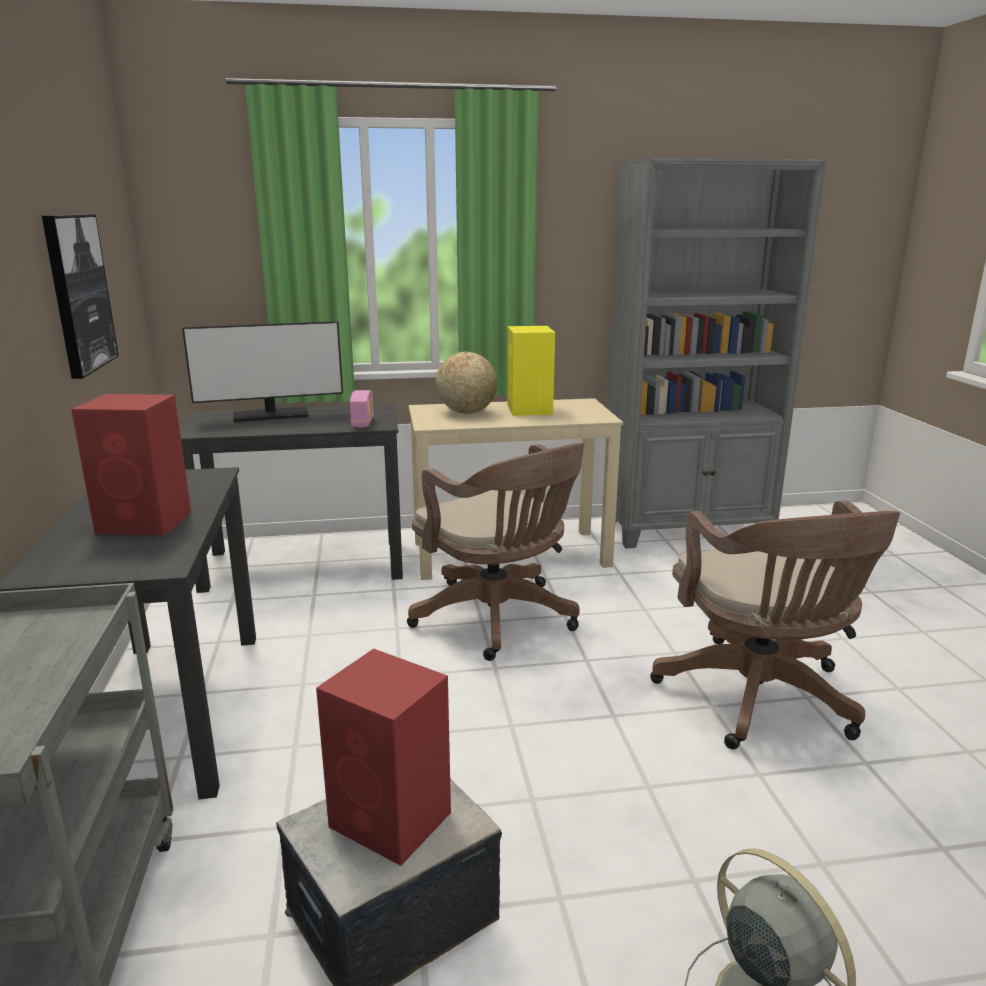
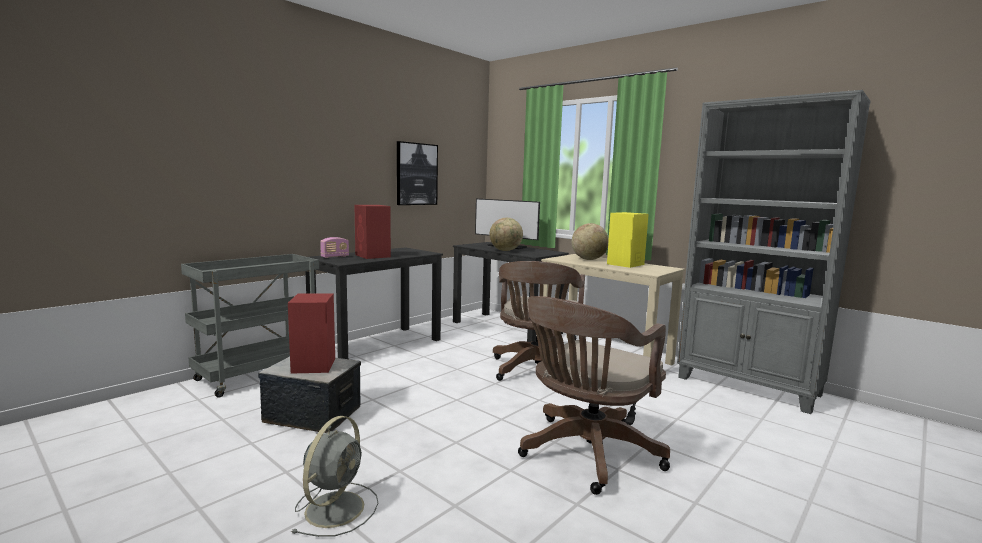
camera: 50 degrees right, 10 degrees down
radio [350,390,374,428] -> radio moved to [320,237,349,258]
none -> globe [489,218,523,251]

